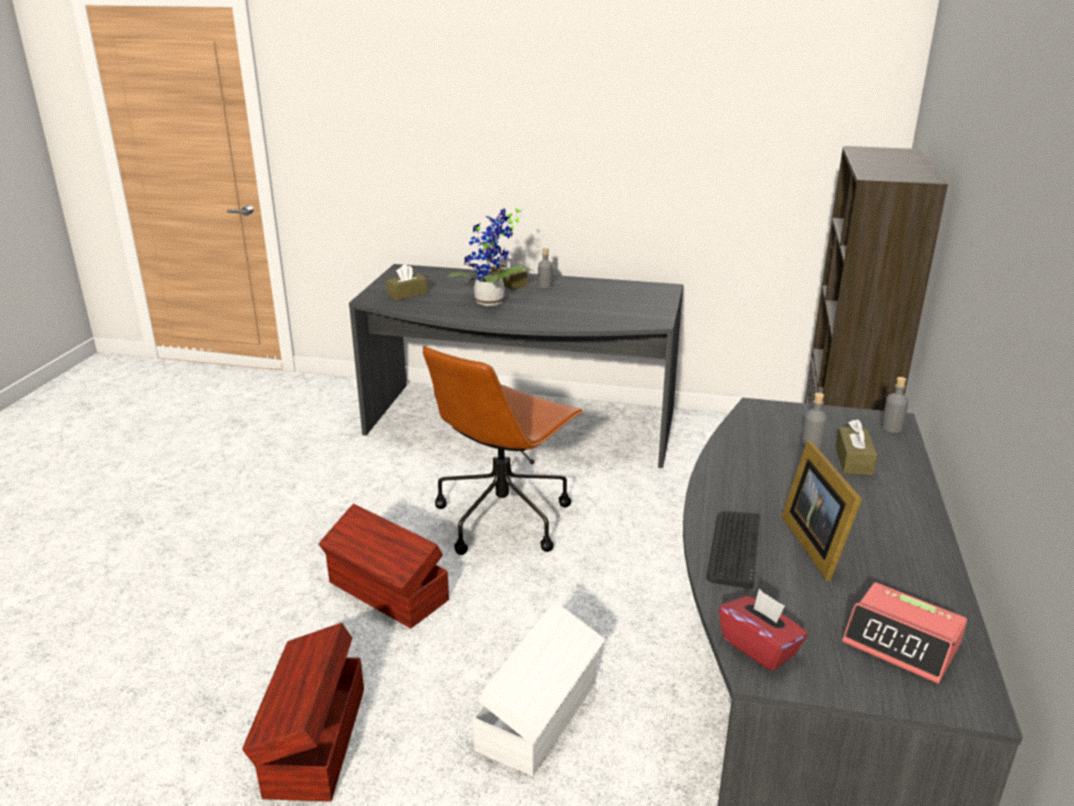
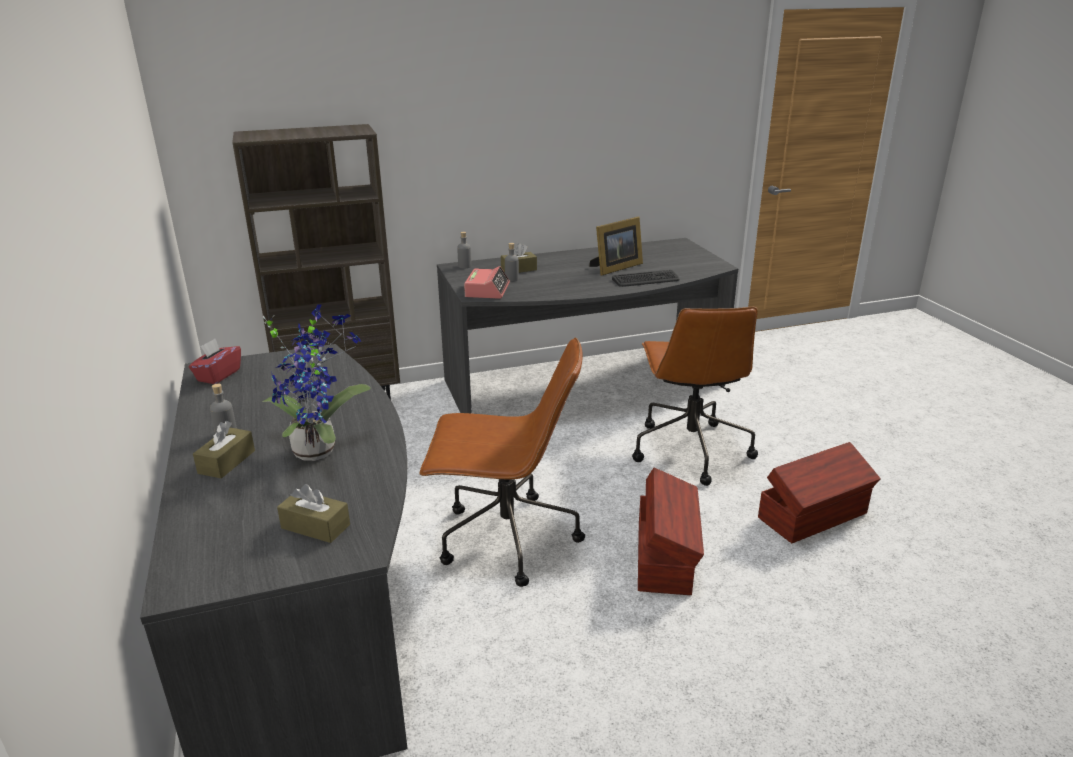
camera: 120 degrees left, 0 degrees up
white storage box [473,601,605,777] -> brown office chair [632,307,758,486]
red tissue box [719,589,808,671] -> red tissue box moved to [188,339,241,384]
alarm clock [842,582,967,684] -> alarm clock moved to [464,266,510,299]

